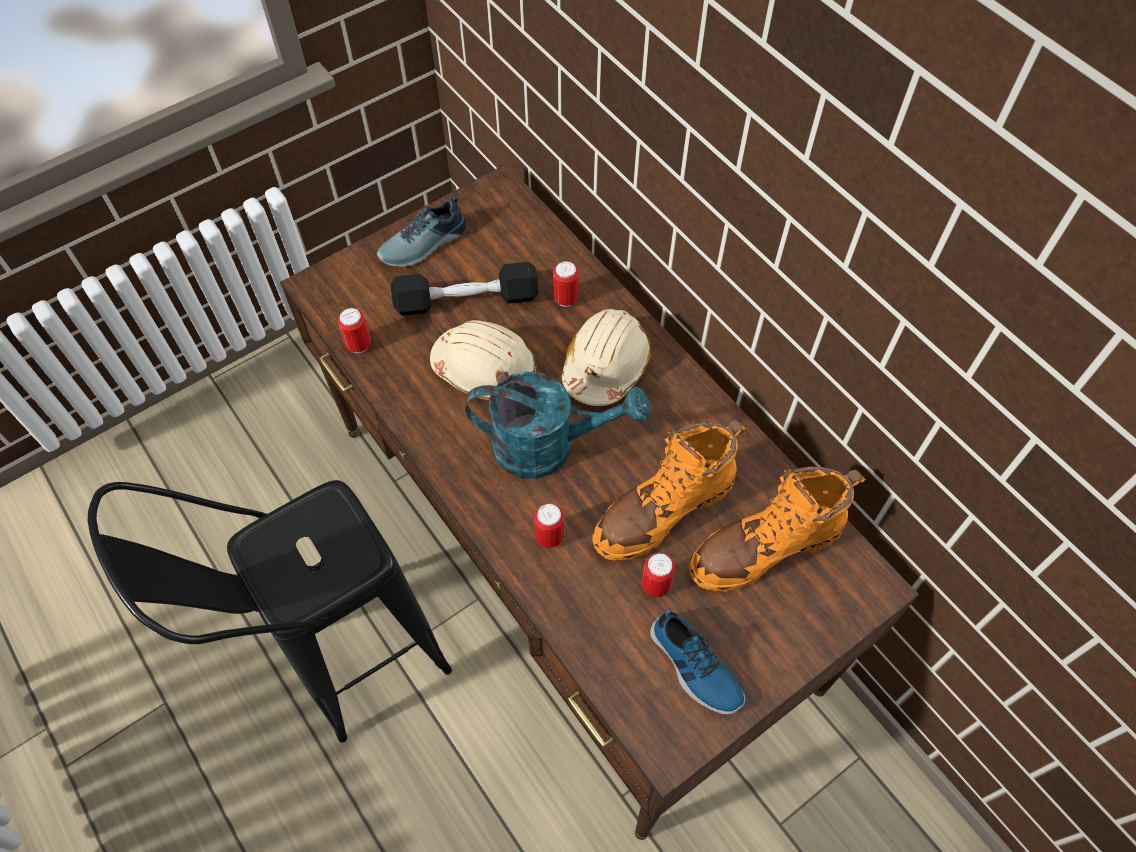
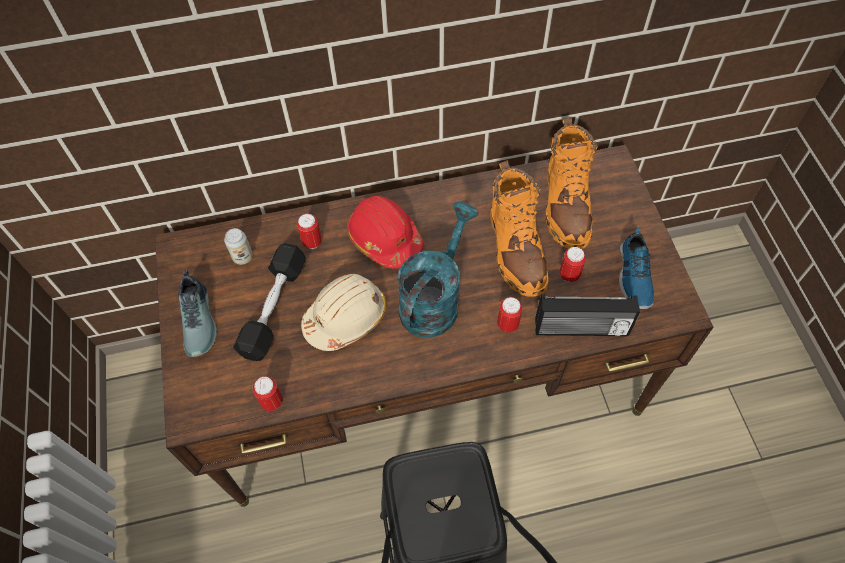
camera: 65 degrees left, 0 degrees up
beige hard hat [562,309,652,406] -> red hard hat [347,196,423,269]
shoe [650,610,745,715] -> shoe turned 105 degrees clockwise [619,228,654,309]
none -> can [224,228,253,265]
none -> radio [535,295,640,336]

